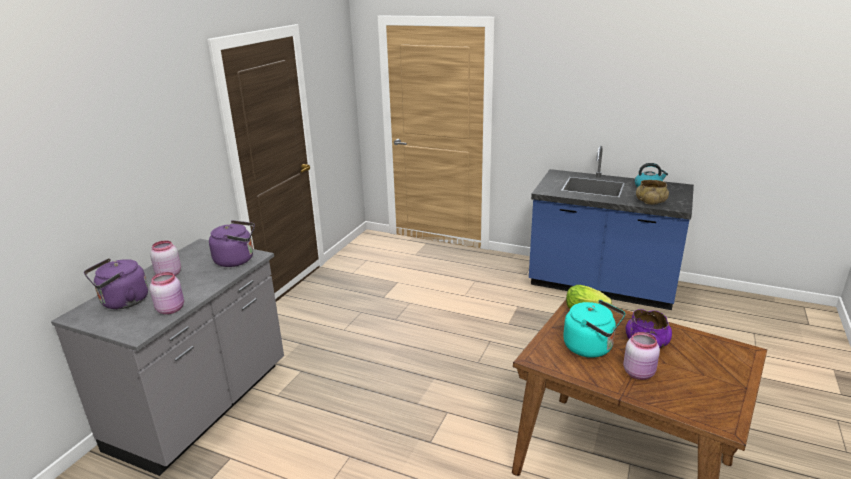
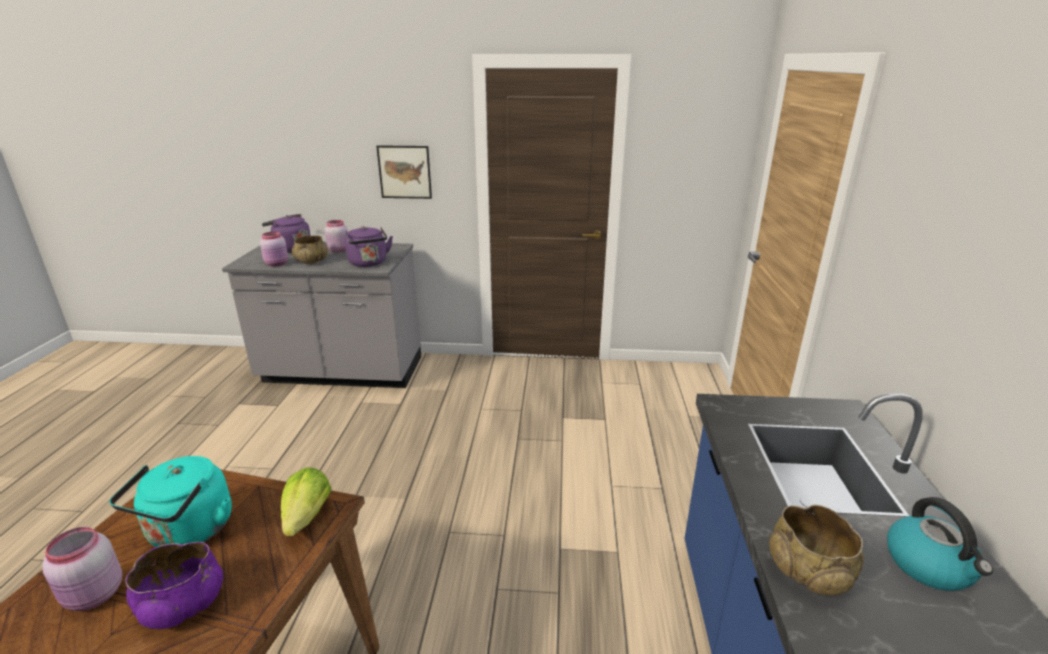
camera: 70 degrees right, 0 degrees up
none -> beige bowl [292,235,328,264]
none -> picture [376,145,432,199]

